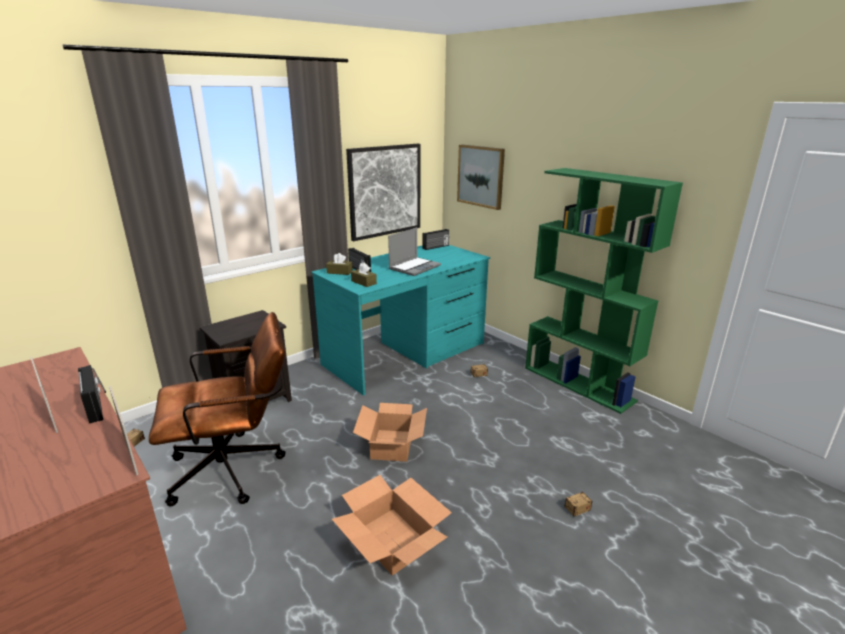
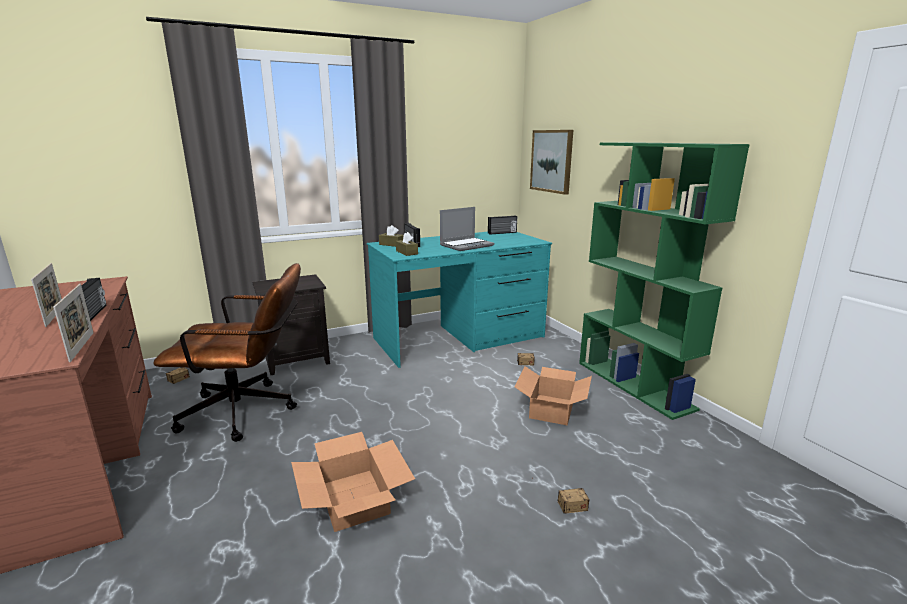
camera: 15 degrees right, 5 degrees down
picture [346,144,420,241] -> none
cardboard box [353,403,427,462] -> cardboard box moved to [514,366,592,426]

